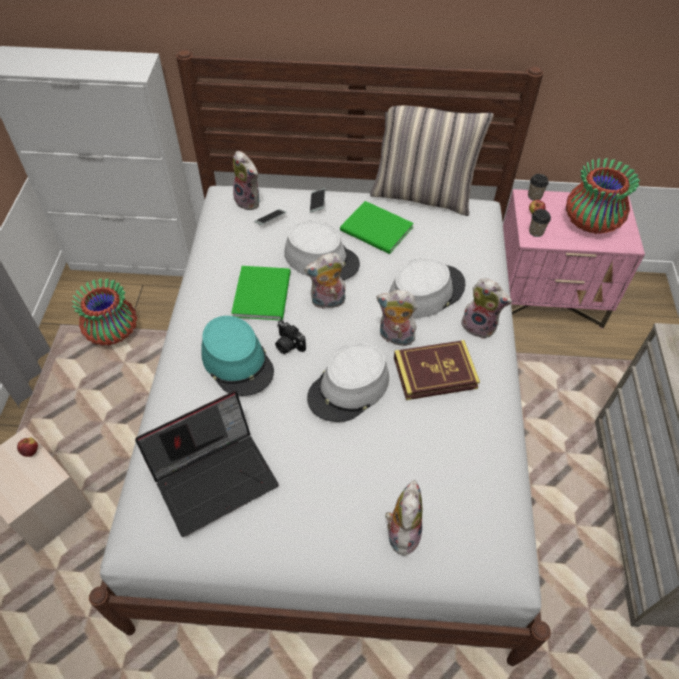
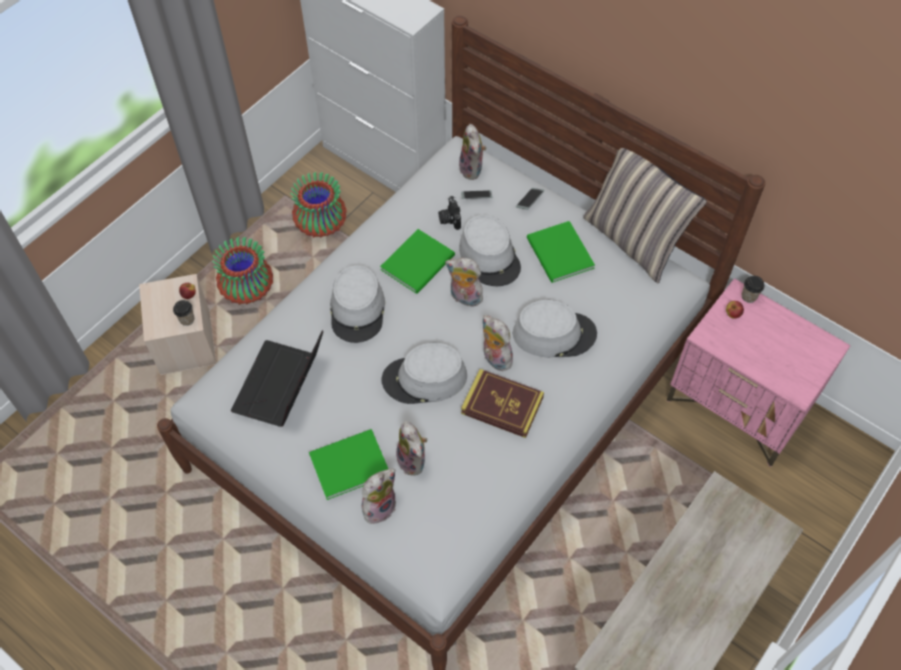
camera: 35 degrees right, 5 degrees up
laptop [135,391,279,537] -> laptop turned 105 degrees clockwise [231,330,323,427]
turquoise hat [201,316,274,396] -> grey hat [330,265,385,343]
camera [275,320,306,354] -> camera moved to [439,196,461,230]
plush toy [461,278,512,339] -> plush toy moved to [396,421,427,476]
cup [529,209,551,237] -> cup moved to [173,300,194,326]
vase [566,158,640,234] -> vase moved to [212,237,273,305]
none -> green book [309,429,388,500]

